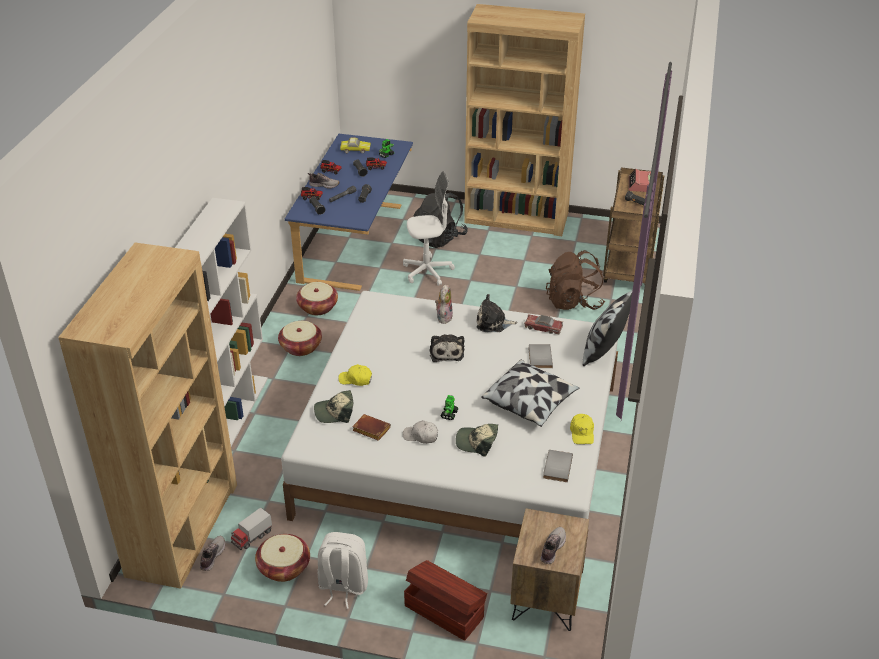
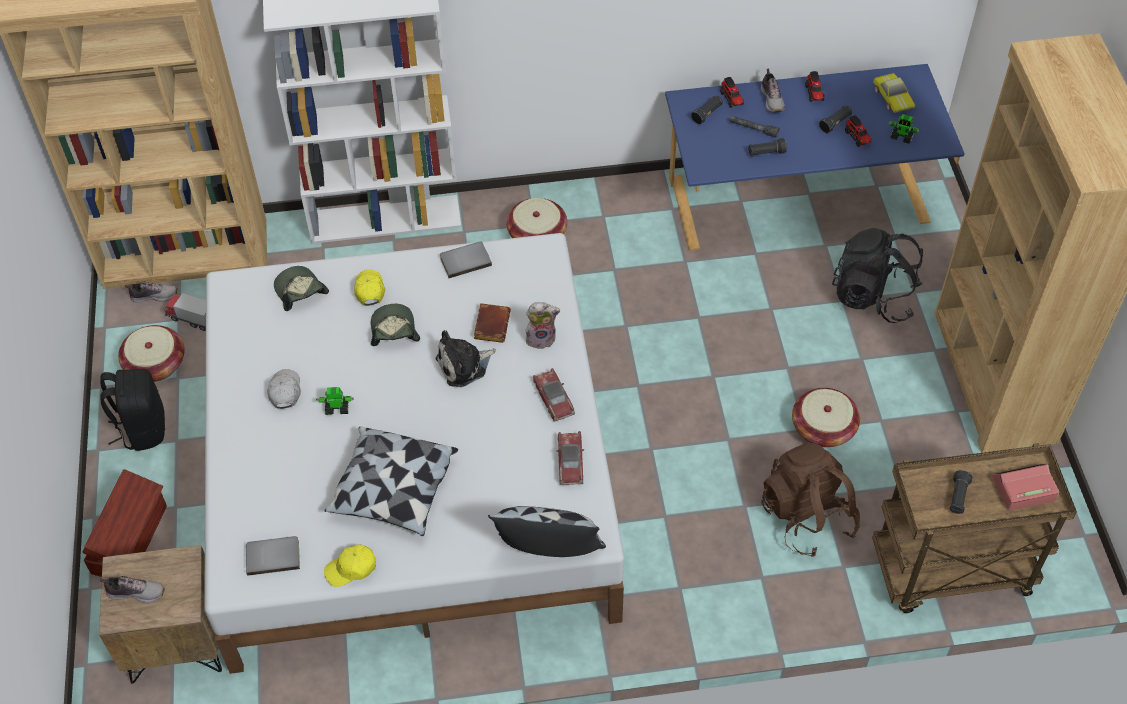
camera: 70 degrees right, 15 degrees up
basket [296,282,338,315] -> basket moved to [792,388,860,447]
white backpack [318,532,368,609] -> black backpack [100,369,165,451]
brown book [352,414,391,441] -> brown book moved to [474,303,511,343]
white office chair [403,171,455,286] -> none
cap [456,424,498,457] -> cap moved to [371,304,420,346]
plush toy [477,294,518,332] -> toy car [533,368,575,422]
grey book [528,344,553,368] -> grey book moved to [440,242,492,278]

